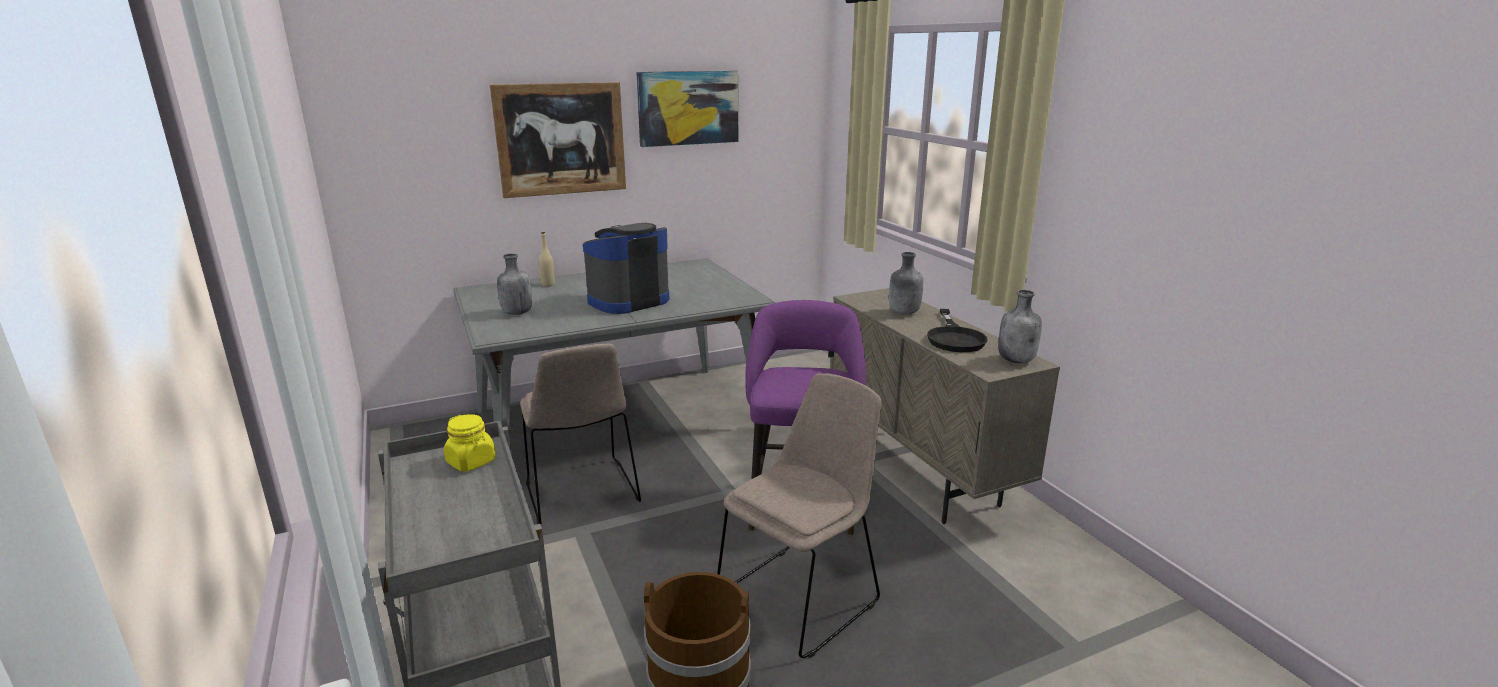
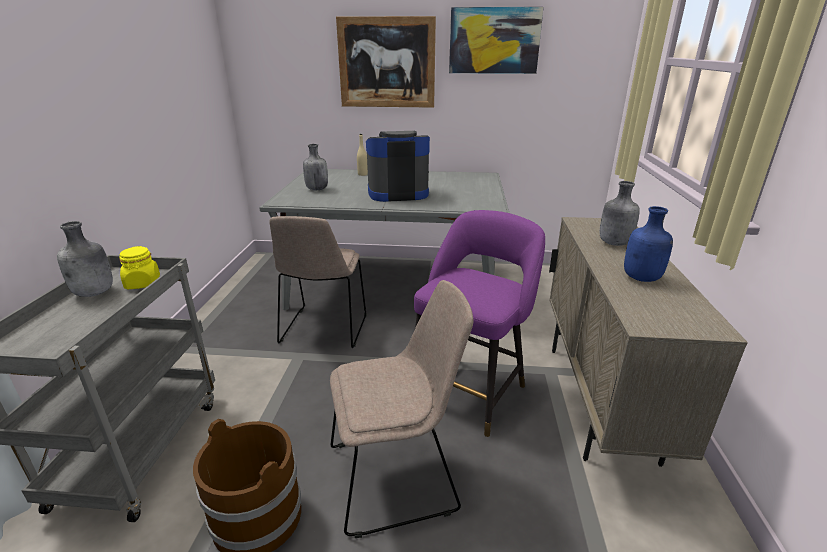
camera: 30 degrees right, 5 degrees up
black frying pan [927,309,988,352] -> blue bottle [624,206,673,282]
grey bottle [998,290,1042,363] -> grey bottle moved to [57,221,113,297]

